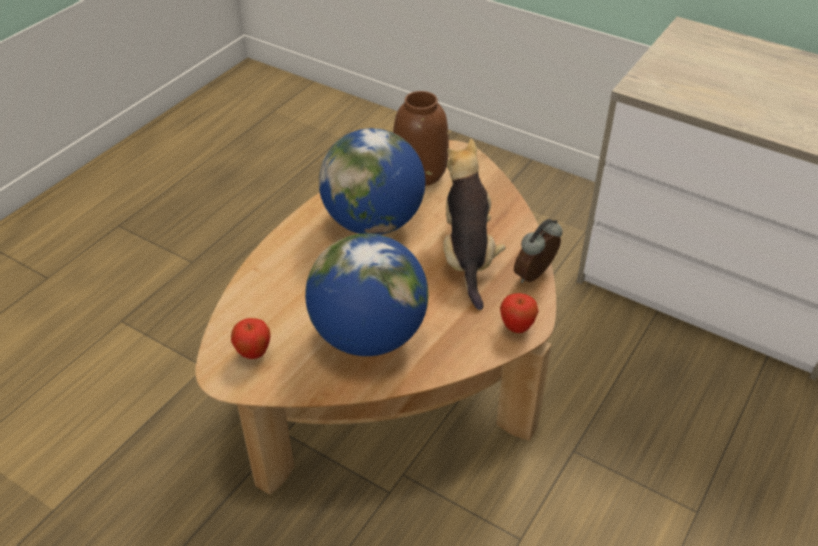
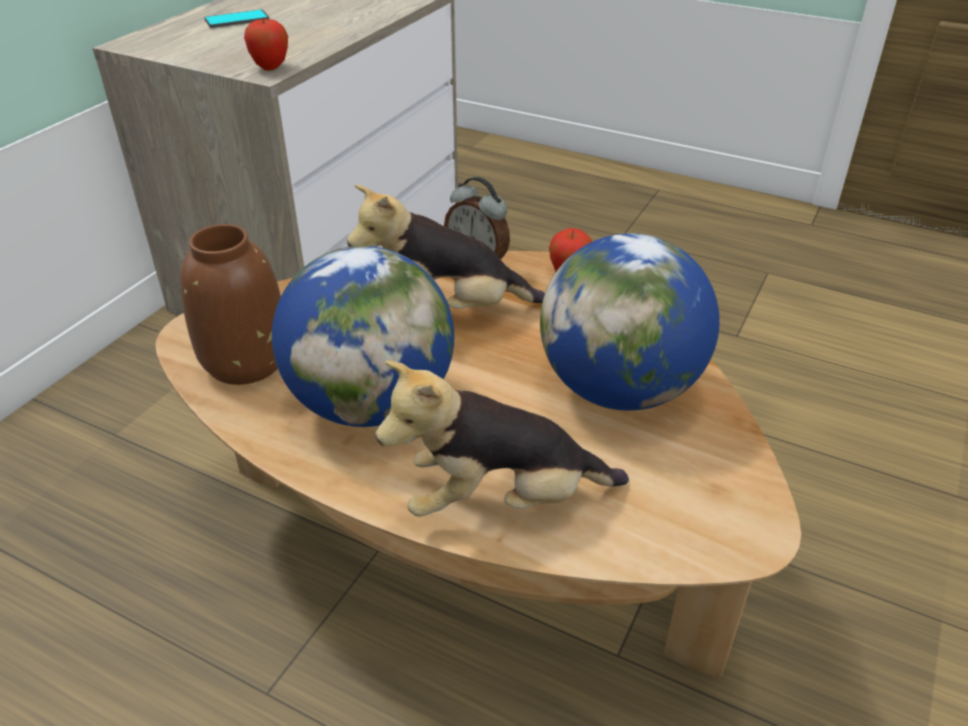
camera: 95 degrees left, 5 degrees down
apple [231,318,271,359] -> apple moved to [244,18,288,71]
none -> phone [204,9,269,28]
none -> plush toy [376,361,629,517]

